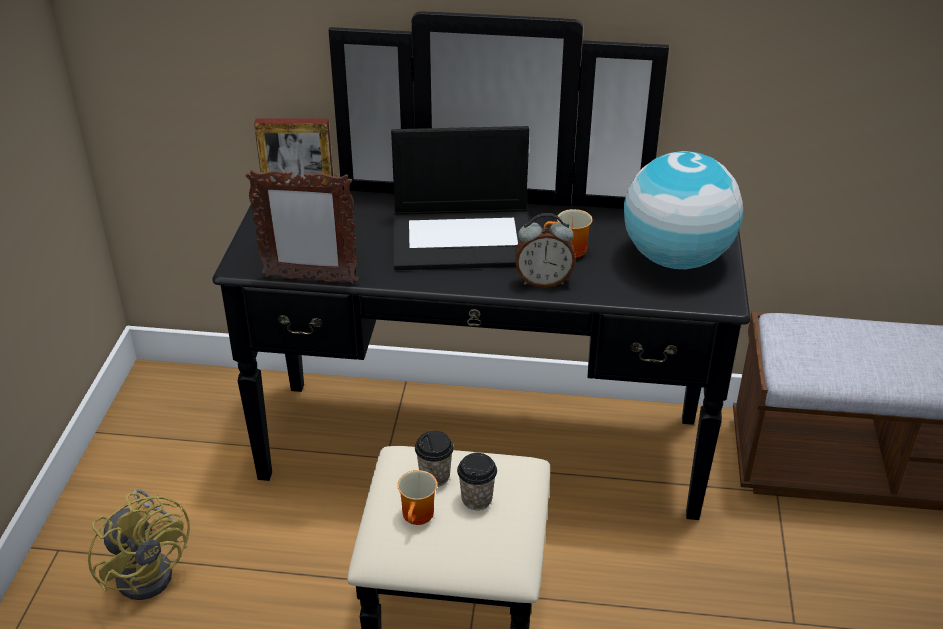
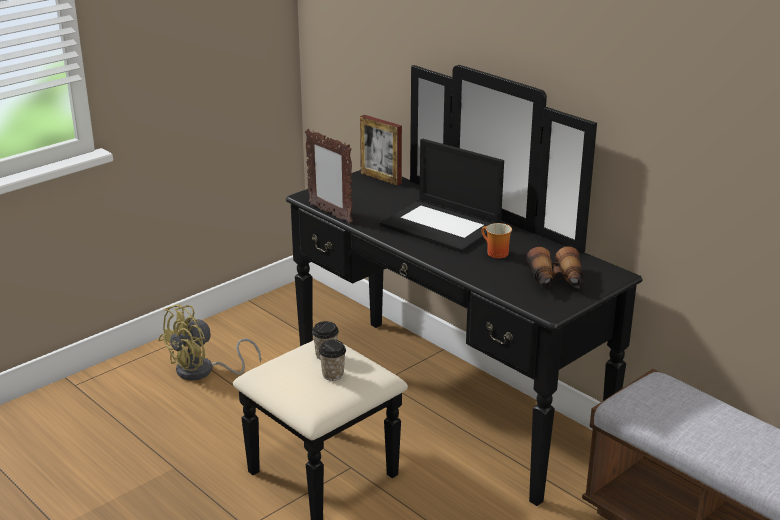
camera: 40 degrees right, 10 degrees down
yellow fan [88,489,190,600] -> yellow fan turned 45 degrees clockwise [158,304,261,381]
mug [397,470,437,525] -> none
alarm clock [515,213,575,288] -> none
globe [624,151,743,269] -> binoculars [526,246,583,289]

